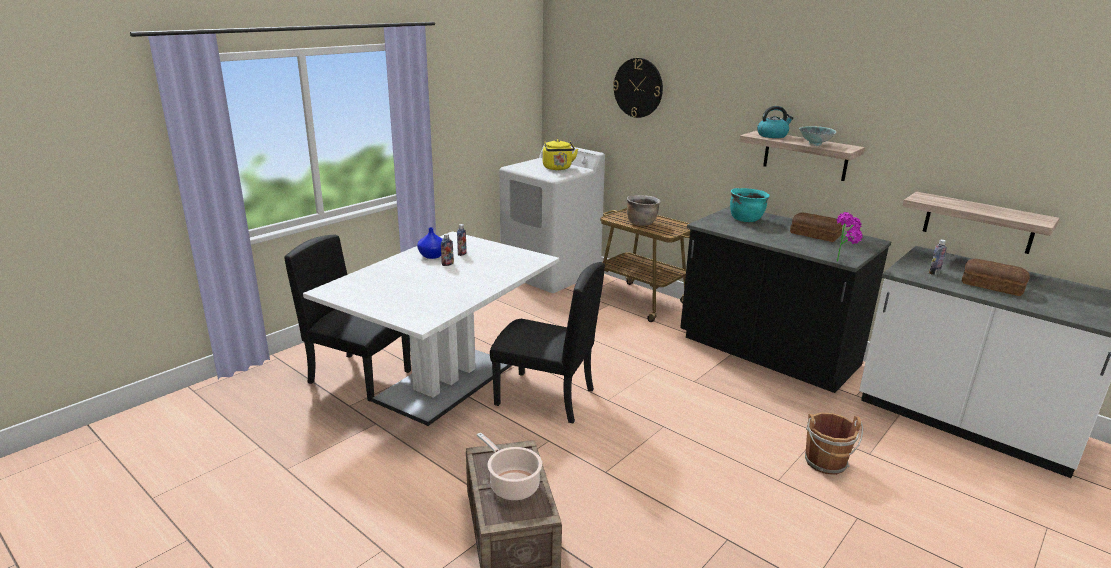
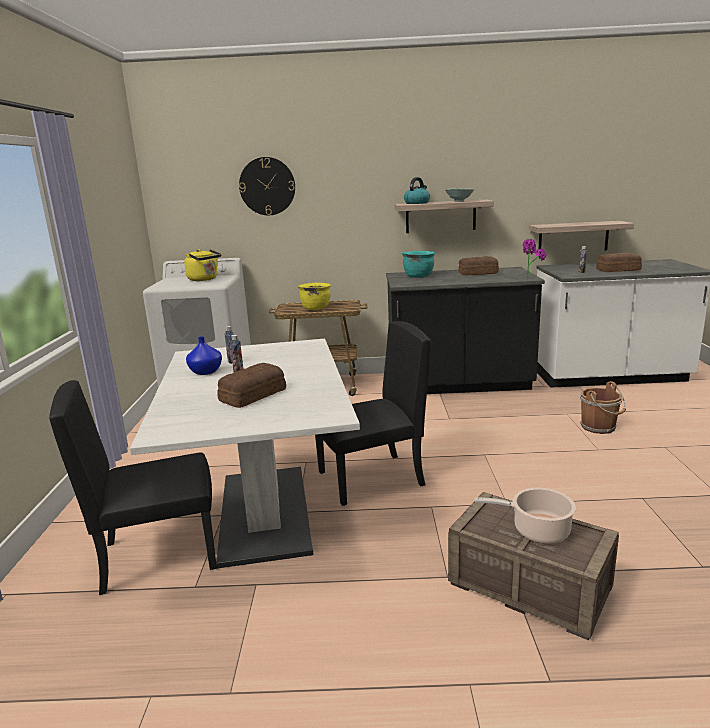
camera: 40 degrees left, 5 degrees down
brown cooking pot [627,195,661,226] -> yellow cooking pot [298,283,331,310]
none -> bread [217,363,286,408]

